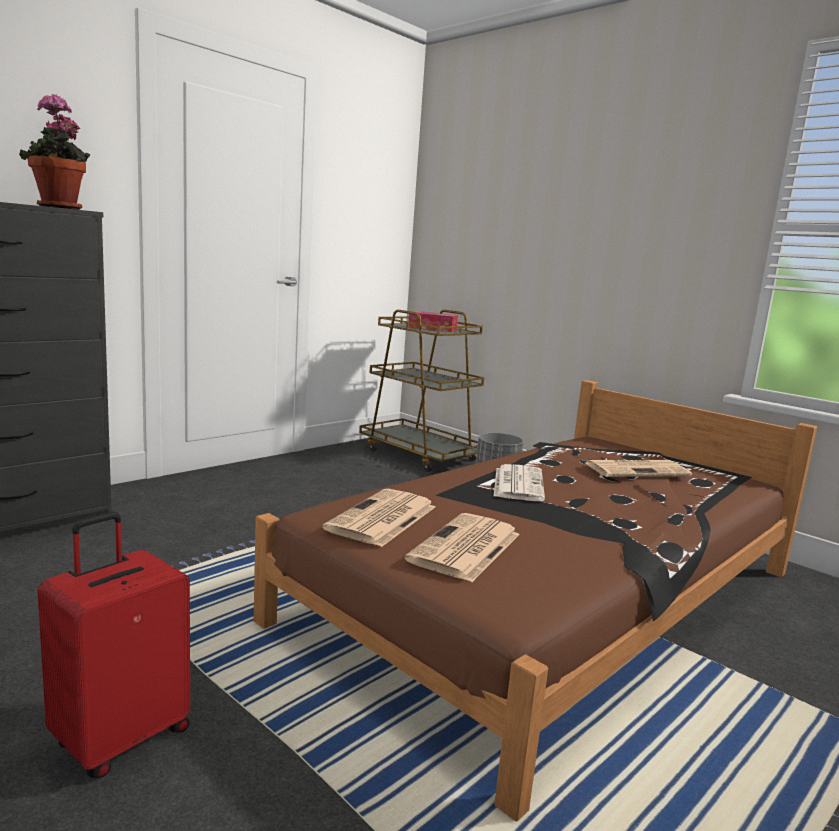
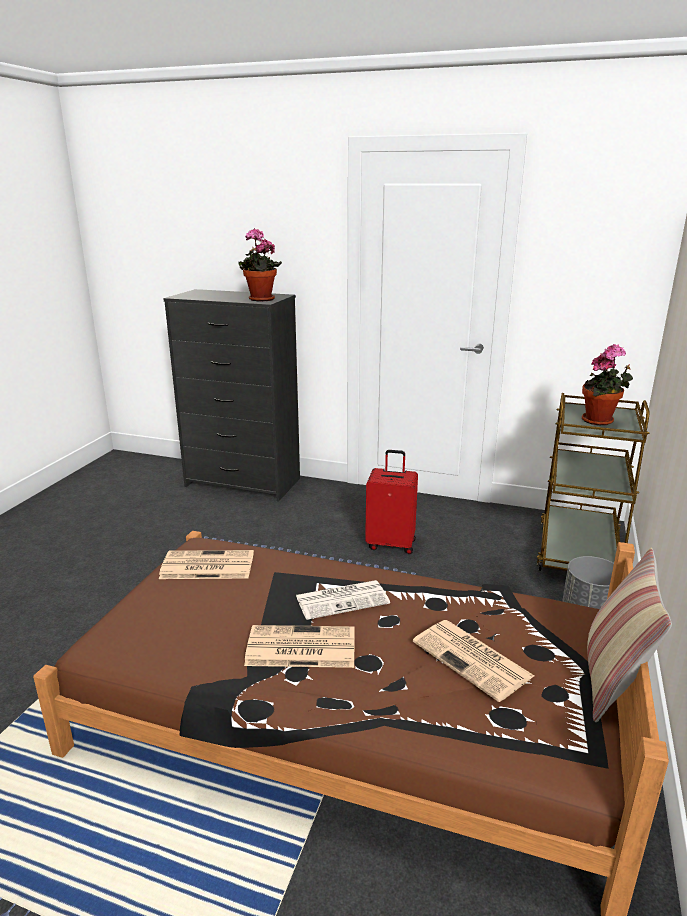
camera: 65 degrees right, 10 degrees up
red suitcase [37,512,190,778] -> red suitcase moved to [365,450,418,554]
newspaper [405,513,520,582] -> newspaper moved to [244,625,355,668]
tissue box [409,311,458,332] -> potted plant [582,344,633,425]
none -> pillow [587,548,672,722]

